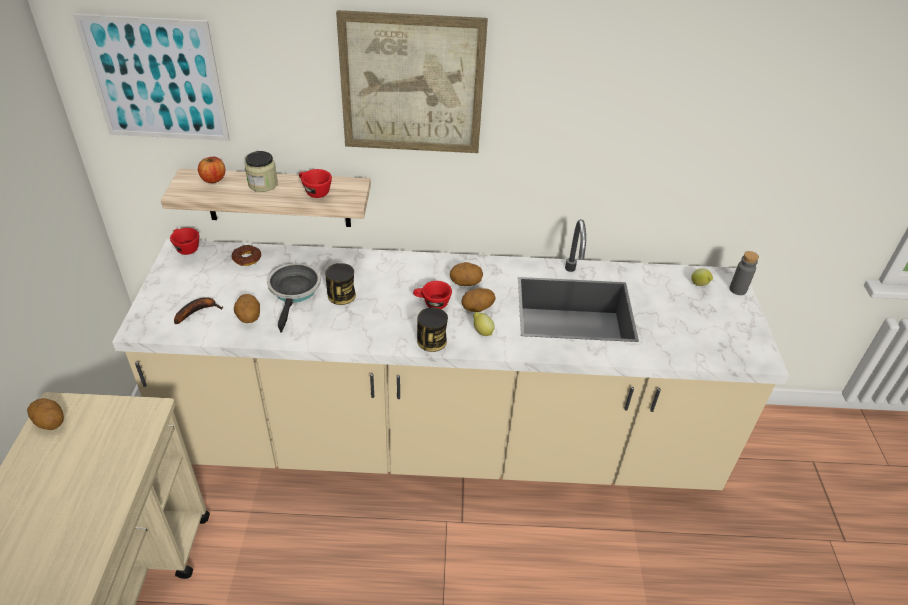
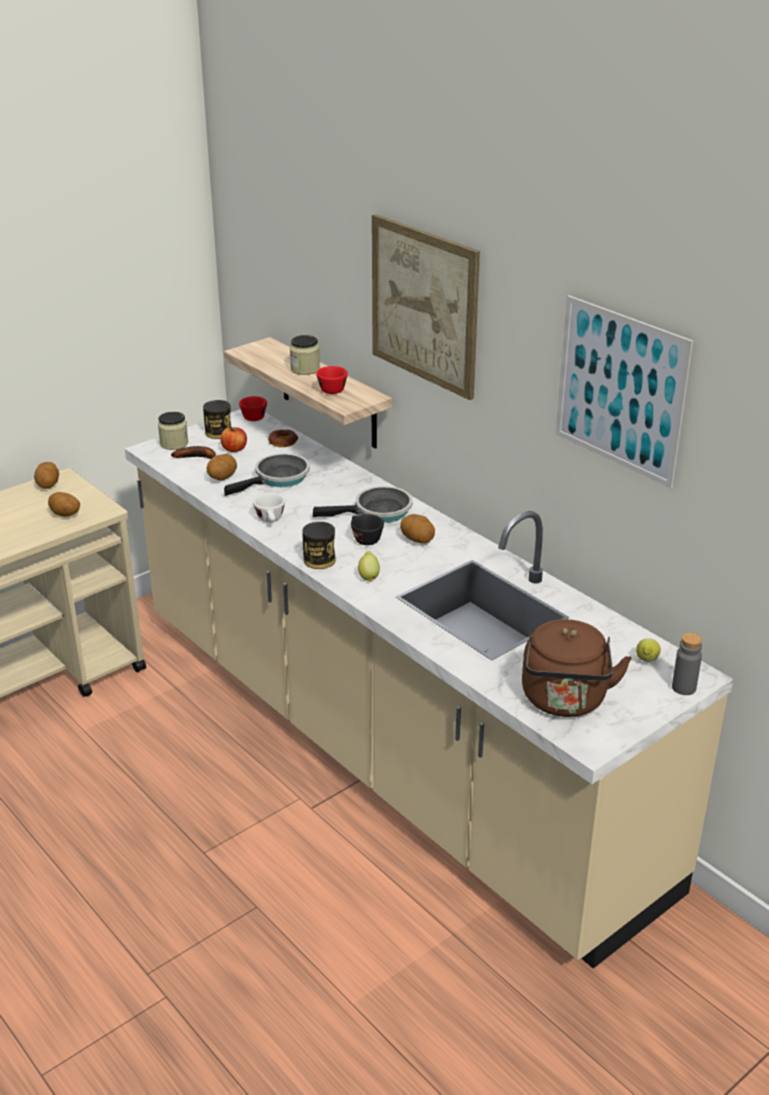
camera: 50 degrees right, 10 degrees down
picture [73,14,230,141] -> picture moved to [556,295,693,488]
apple [198,157,225,183] -> apple moved to [220,427,247,452]
can [325,263,356,305] -> can moved to [203,400,232,439]
red cup [413,281,452,309] -> black cup [351,514,384,545]
potato [461,288,495,312] -> potato moved to [48,492,80,516]
none -> jar [158,412,188,450]
none -> white cup [253,492,285,522]
none -> frying pan [312,486,413,523]
none -> brown kettle [522,619,632,717]

